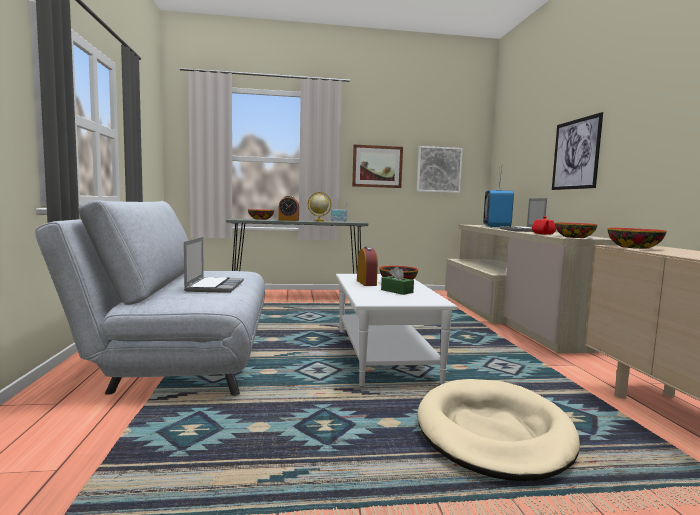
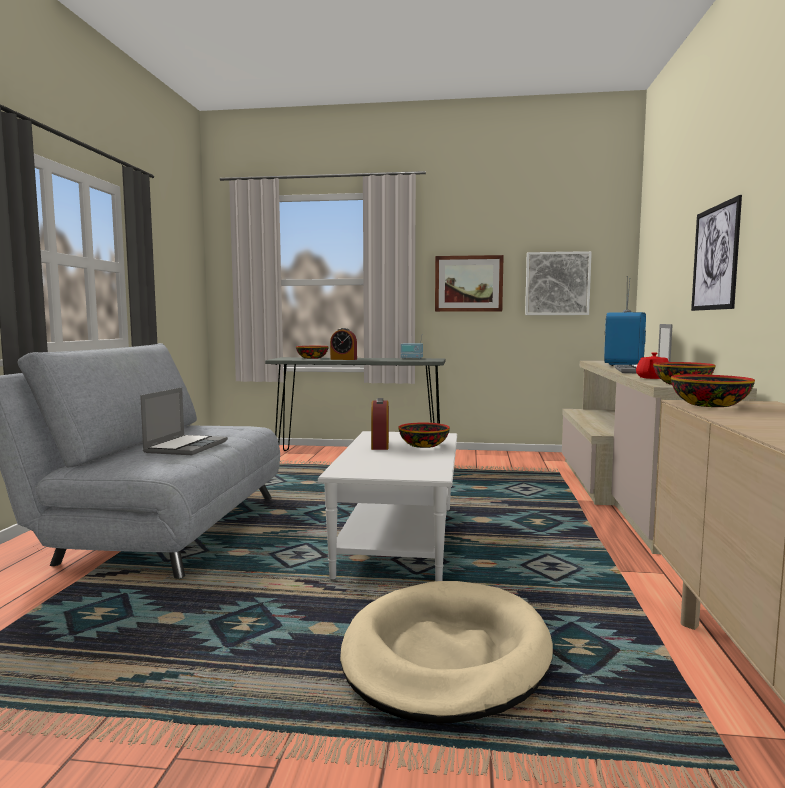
camera: 15 degrees right, 0 degrees up
globe [308,192,332,222] -> none
green tissue box [381,266,414,295] -> none

